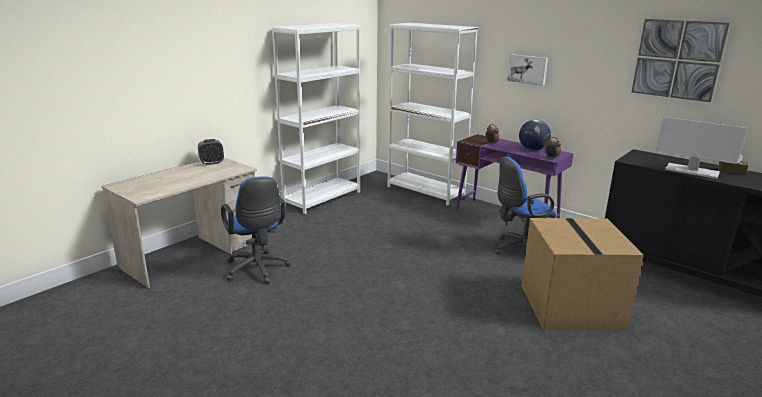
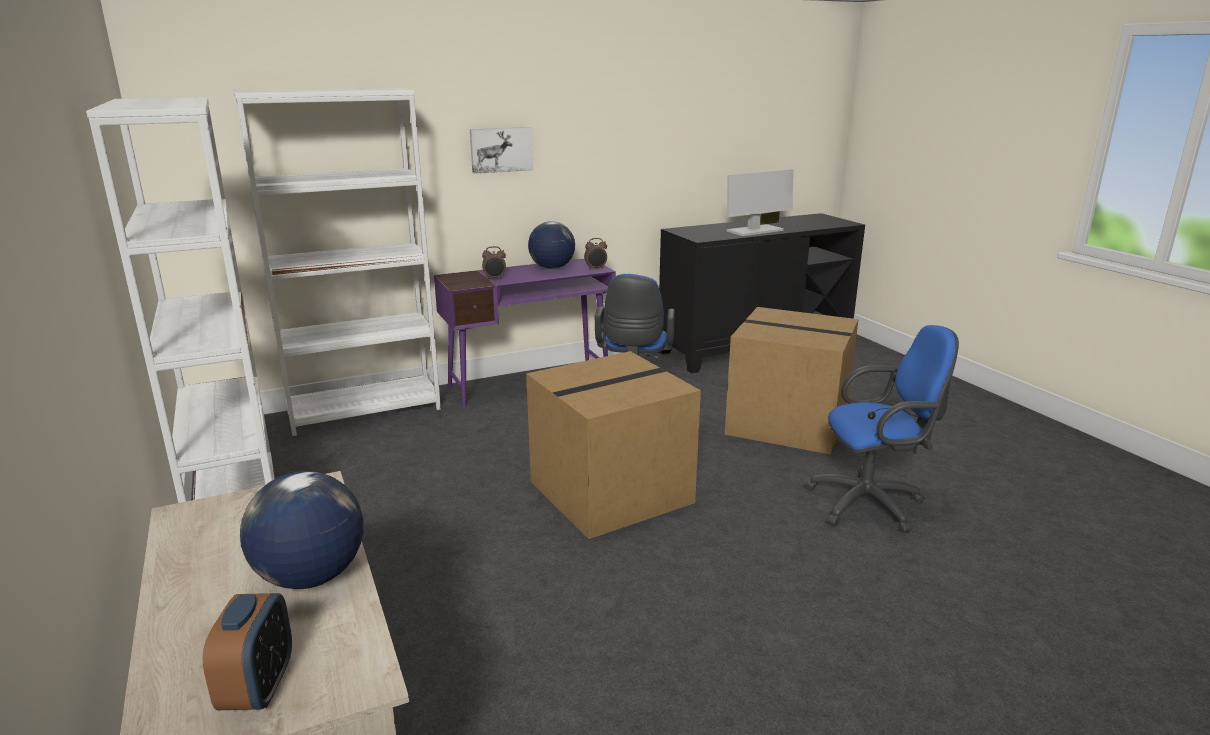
camera: 65 degrees left, 0 degrees up
alarm clock [198,139,224,165] -> alarm clock moved to [203,593,292,710]
blue office chair [221,177,291,284] -> blue office chair moved to [805,325,959,533]
picture [632,19,730,102] -> none
none -> globe [240,471,364,589]
none -> cardboard box [526,351,701,539]

